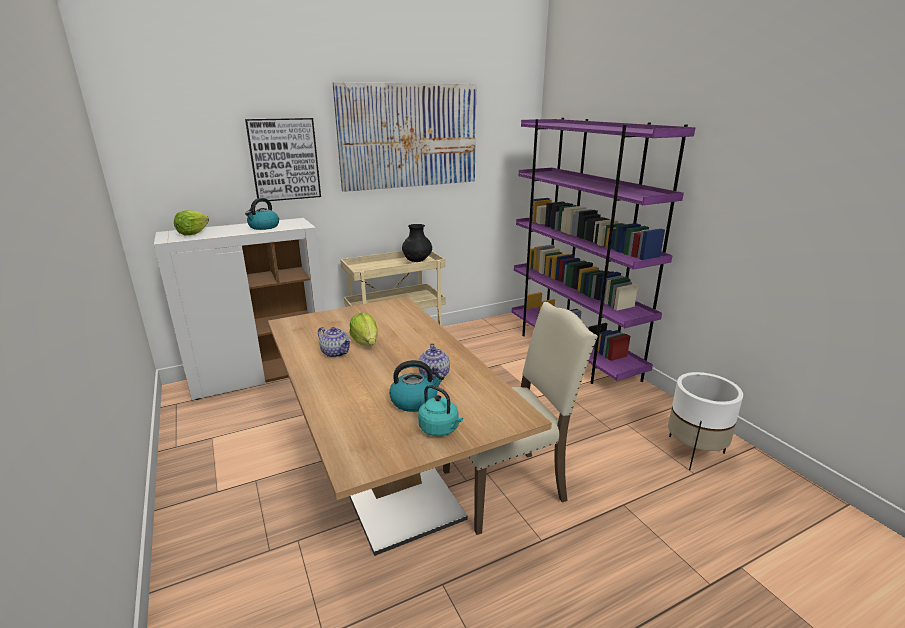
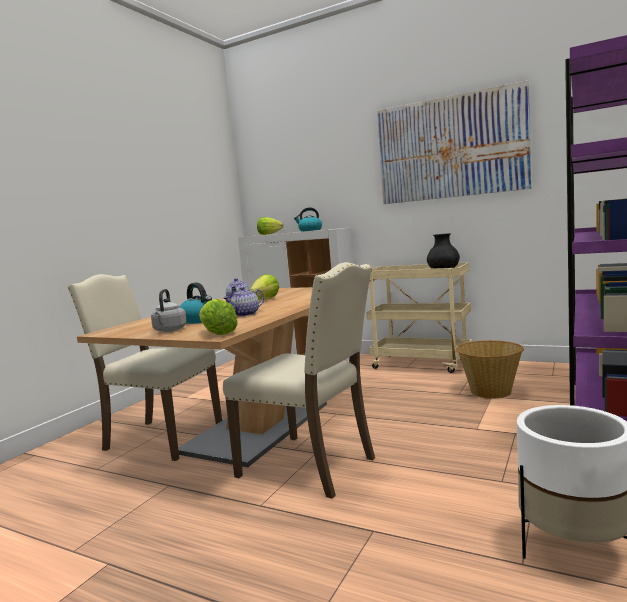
camera: 55 degrees right, 15 degrees down
picture [245,118,321,201] -> none
turquoise kettle [418,385,463,436] -> grey kettle [151,289,187,332]
none -> beige chair [68,274,222,461]
none -> lettuce [199,299,238,335]
none -> basket [456,340,524,399]

